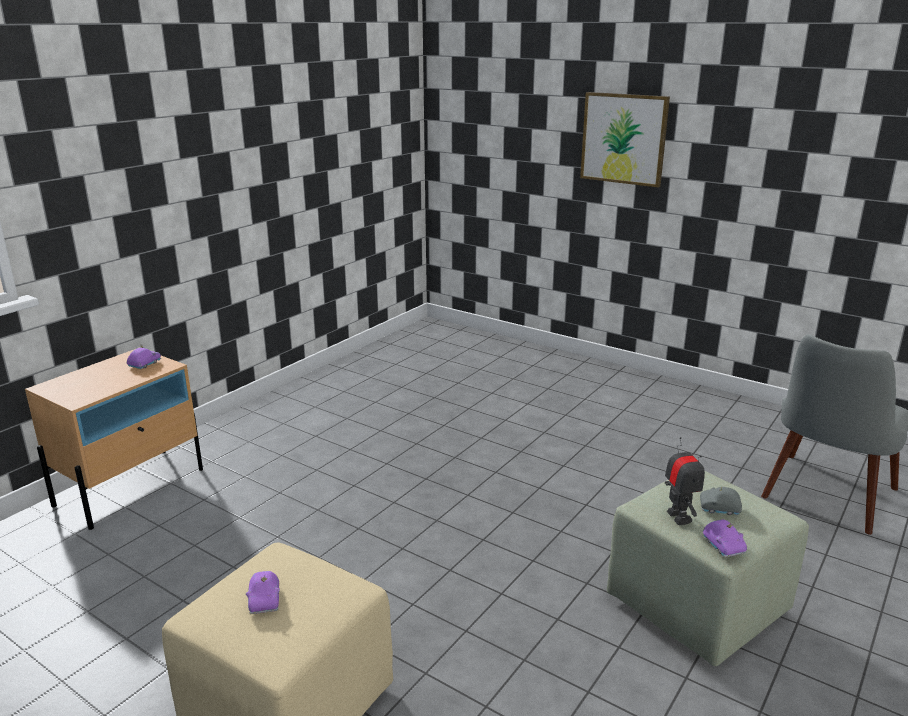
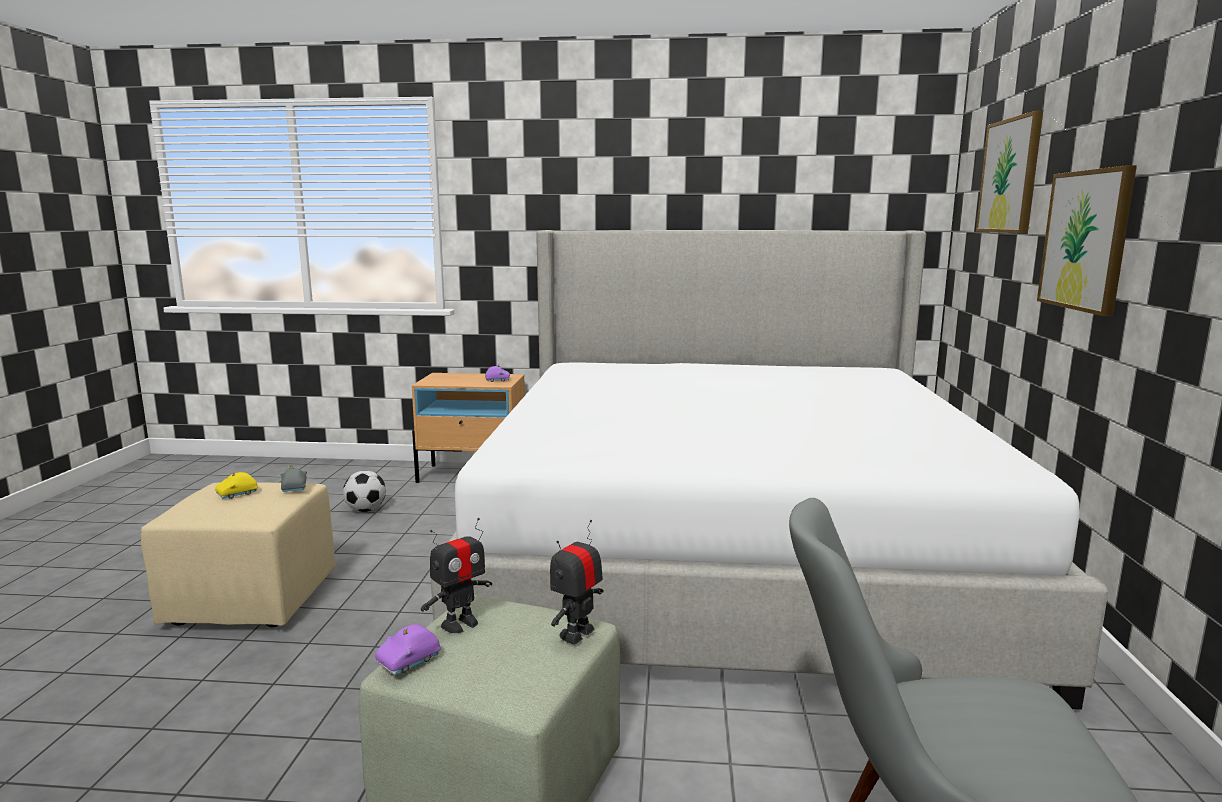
camera: 60 degrees right, 10 degrees down
purple toy car [246,571,280,614] -> yellow toy car [215,472,258,499]
grey toy car [700,487,742,515] -> grey toy car moved to [281,466,307,492]
none -> football [343,471,386,512]
none -> bed [431,230,1108,710]
none -> toy robot [550,520,604,645]
none -> picture [976,110,1043,233]

